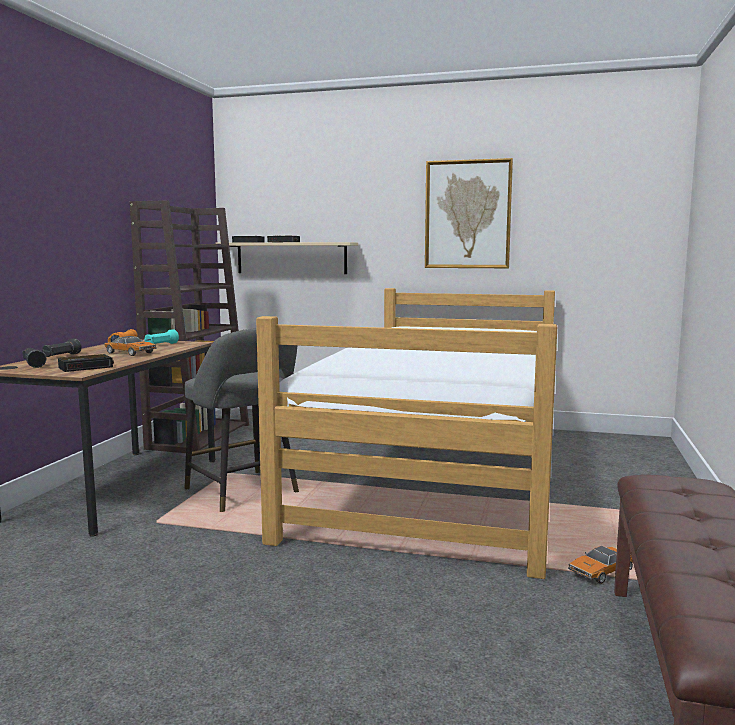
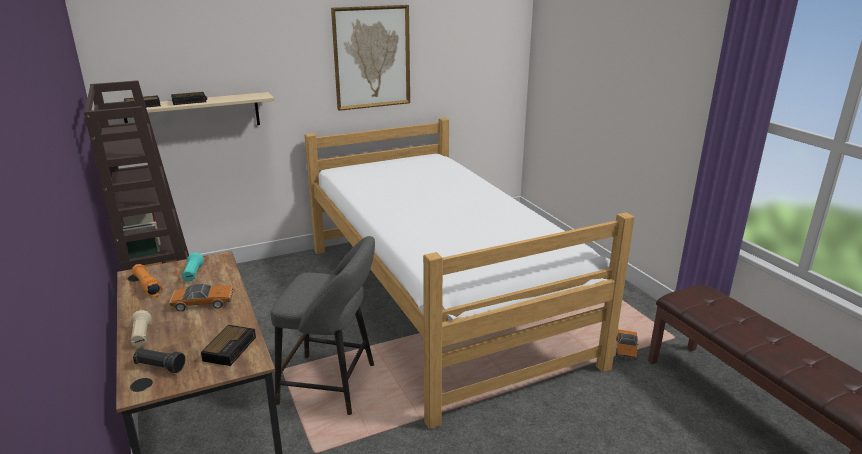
camera: 40 degrees left, 15 degrees up
black flashlight [42,338,82,357] -> beige flashlight [130,310,152,347]

